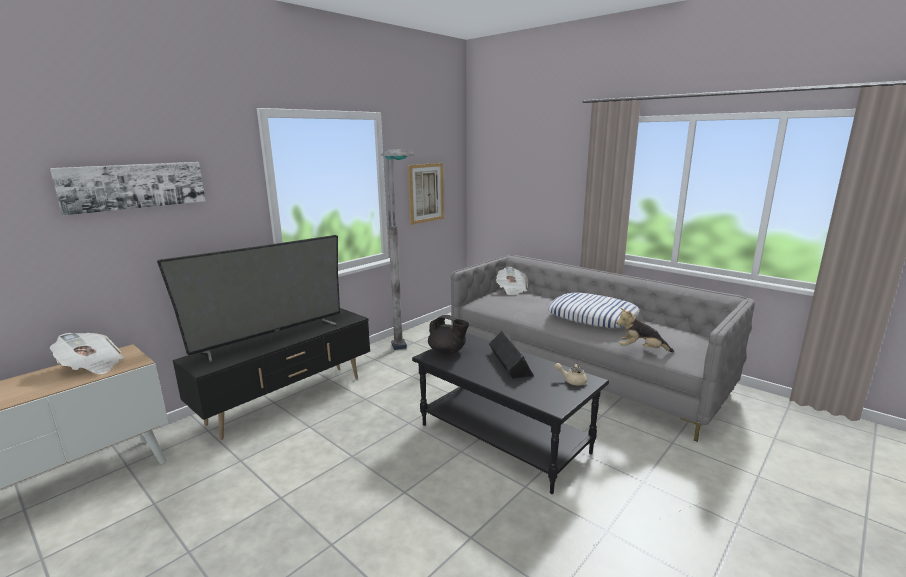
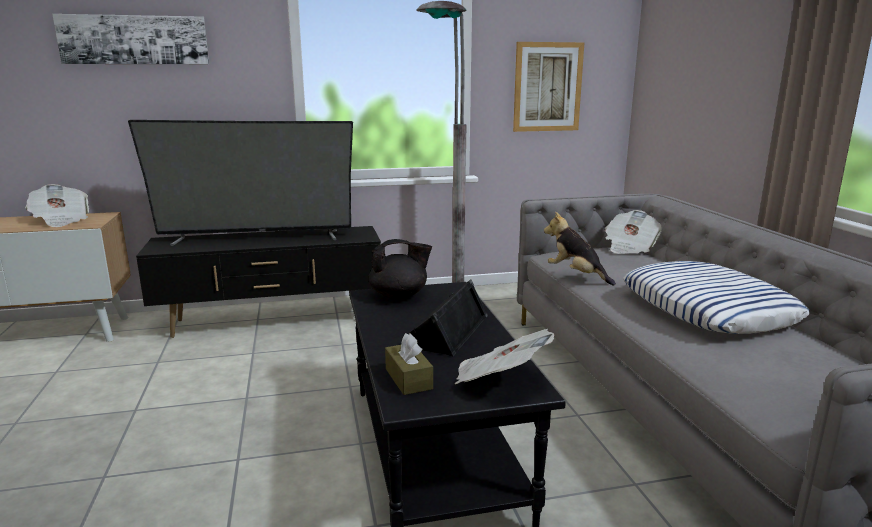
camera: 35 degrees right, 0 degrees up
black teapot [428,315,469,354] -> black teapot turned 75 degrees counterclockwise [368,239,432,299]
beige teapot [555,363,587,385] -> newspaper [455,329,555,384]
plush toy [616,308,674,353] -> plush toy moved to [544,212,616,286]
none -> brown tissue box [385,333,433,395]

